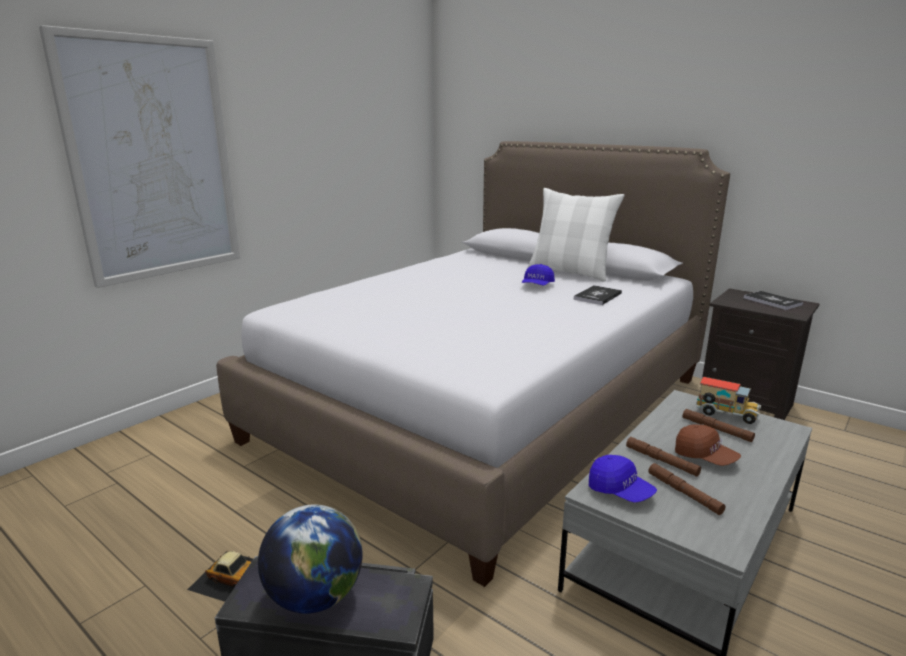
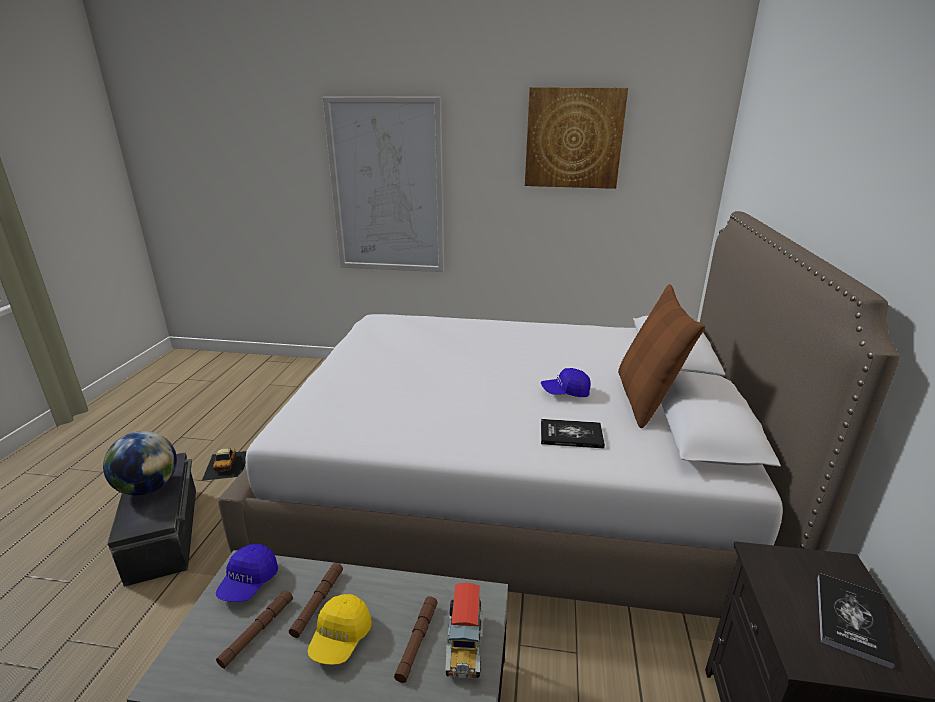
camera: 60 degrees right, 5 degrees up
white pillow [527,188,624,282] -> brown pillow [618,284,705,428]
brown cap [675,425,741,466] -> yellow cap [308,594,372,665]
none -> picture [525,87,628,189]

